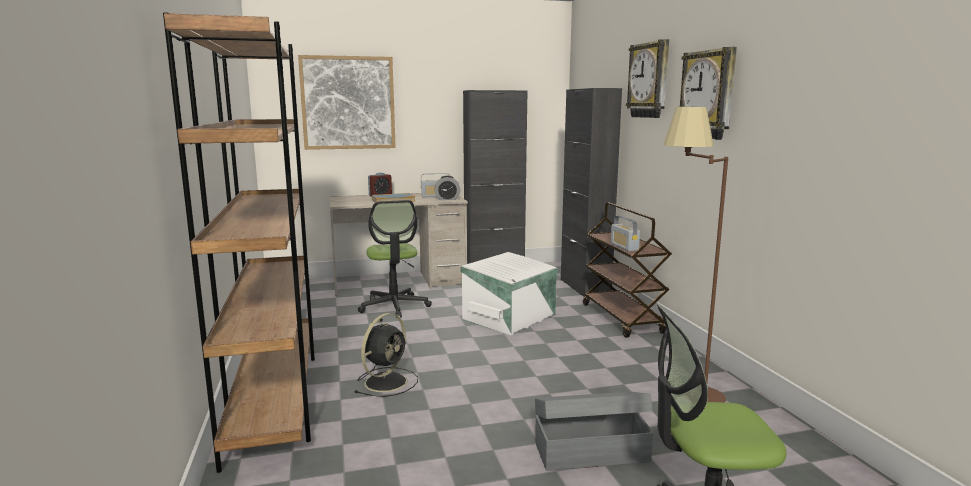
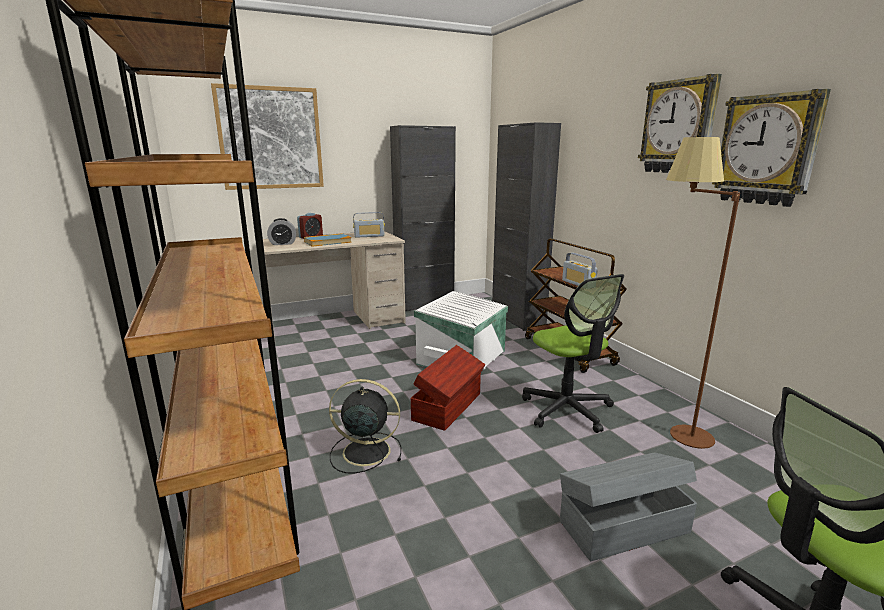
camera: 10 degrees left, 5 degrees up
black fan [354,313,418,397] -> black fan turned 105 degrees counterclockwise [329,379,401,473]
office chair [358,200,432,318] -> office chair moved to [522,274,624,433]
alarm clock [435,176,460,200] -> alarm clock moved to [267,218,296,245]
wall clock [626,39,669,118] -> wall clock moved to [712,89,831,207]
none -> brown storage box [411,345,485,431]

